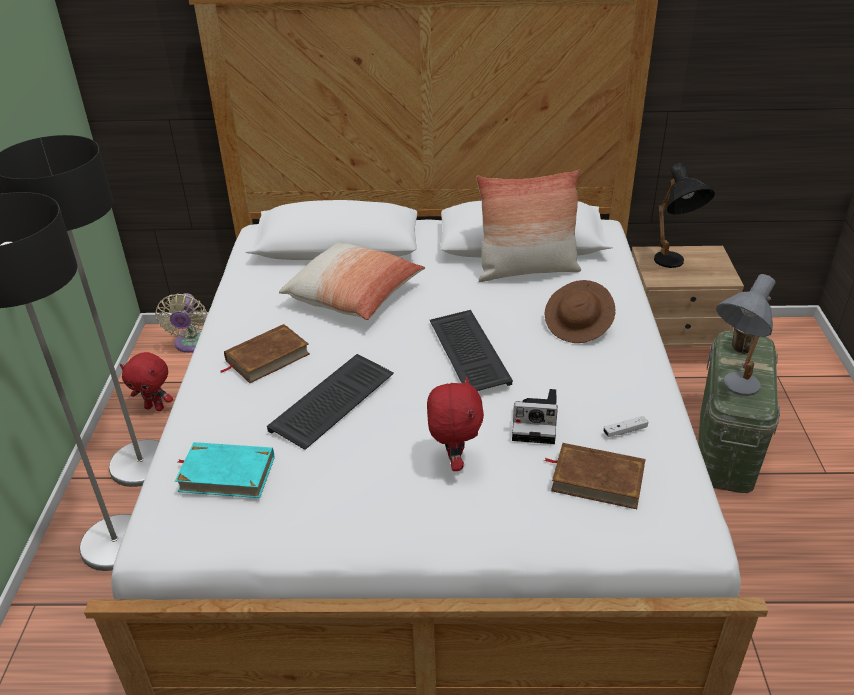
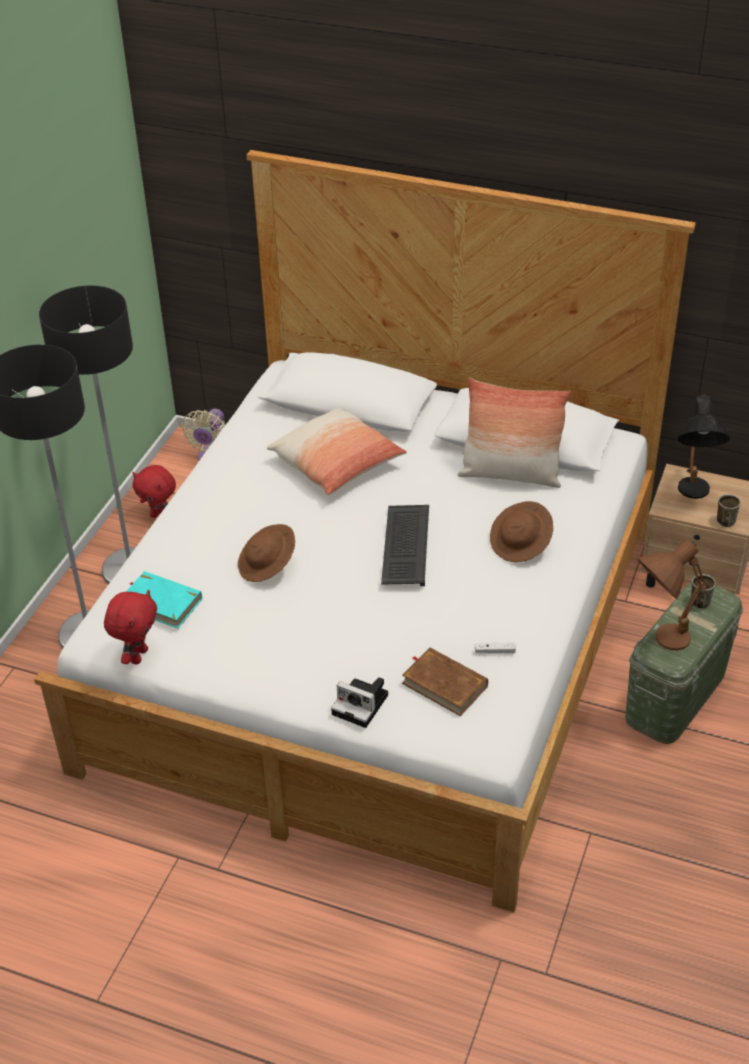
camera: 20 degrees right, 5 degrees up
brown book [221,324,310,383] -> none
keyboard [267,354,394,450] -> brown hat [238,524,295,582]
red plush toy [427,377,484,471] -> red plush toy moved to [104,590,157,664]
camera [512,389,558,444] -> camera moved to [331,677,388,728]
grey table lamp [716,274,776,396] -> brown table lamp [638,539,707,650]
none -> mug [717,494,741,527]

